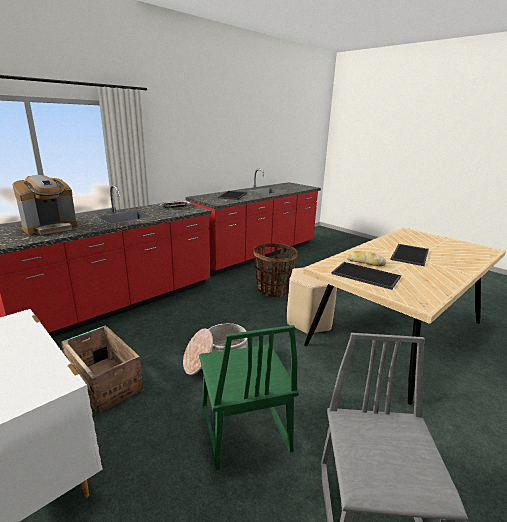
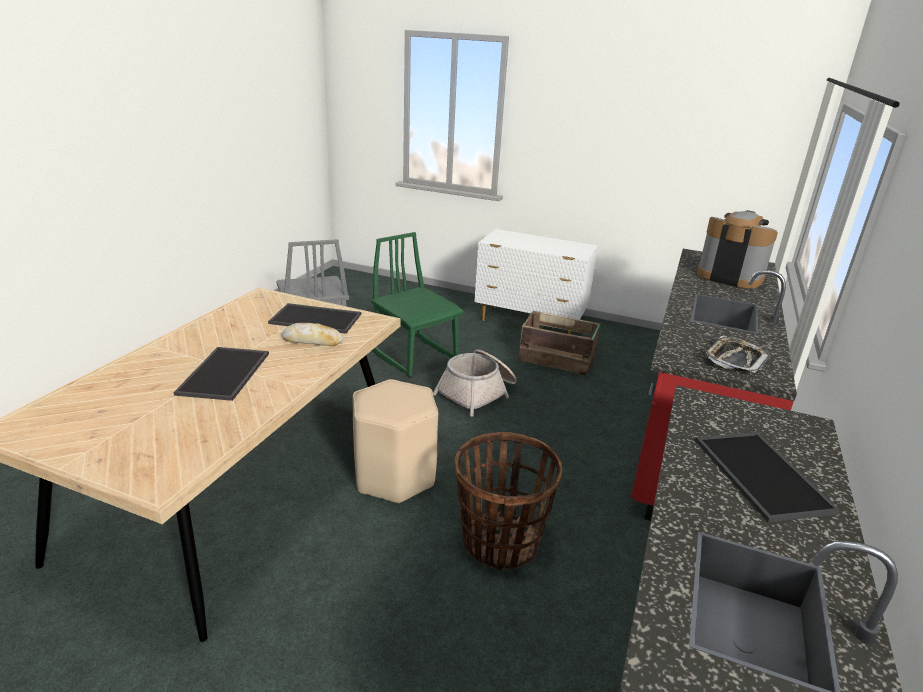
camera: 155 degrees right, 5 degrees up
coffee machine [12,175,78,235] -> coffee machine turned 105 degrees clockwise [697,210,778,289]

